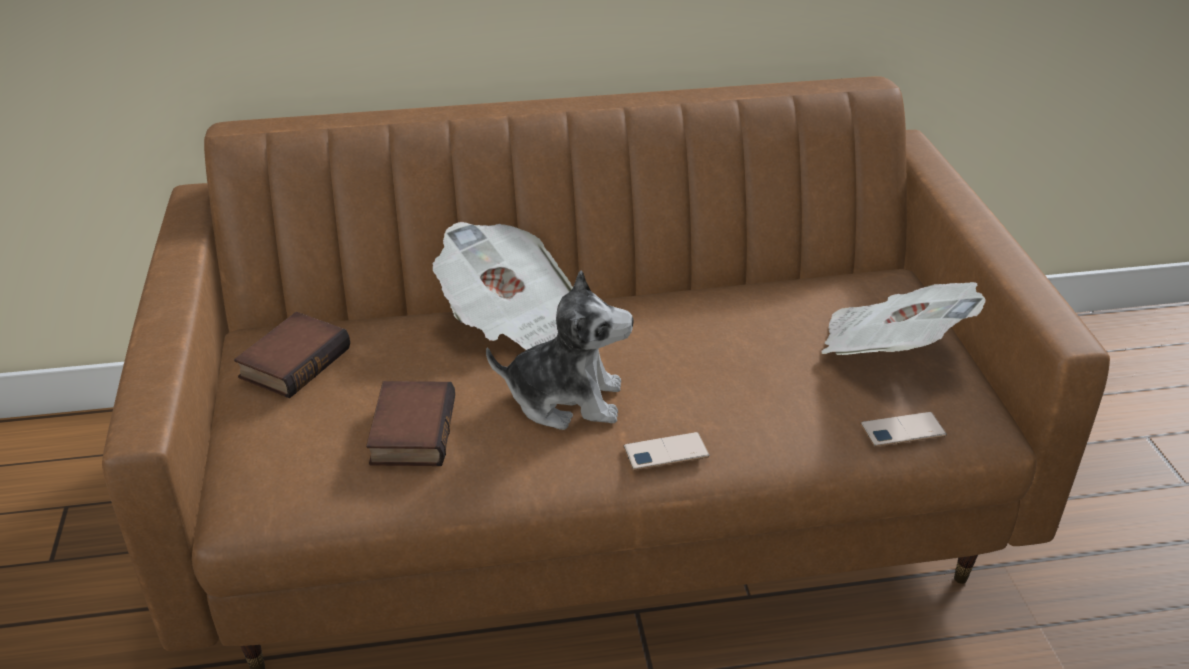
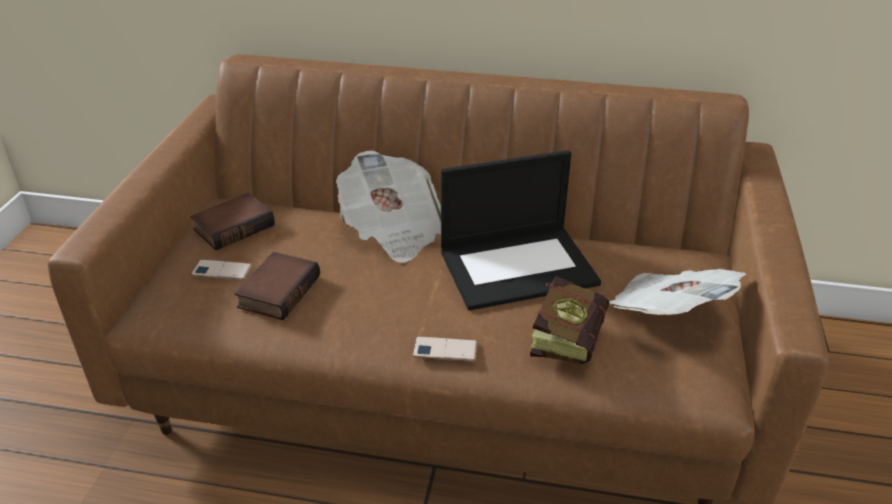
camera: 20 degrees right, 0 degrees up
plush toy [486,271,633,430] -> none
phone [861,412,947,447] -> phone moved to [191,259,252,281]
none -> laptop [441,150,601,311]
none -> book [530,276,610,364]

